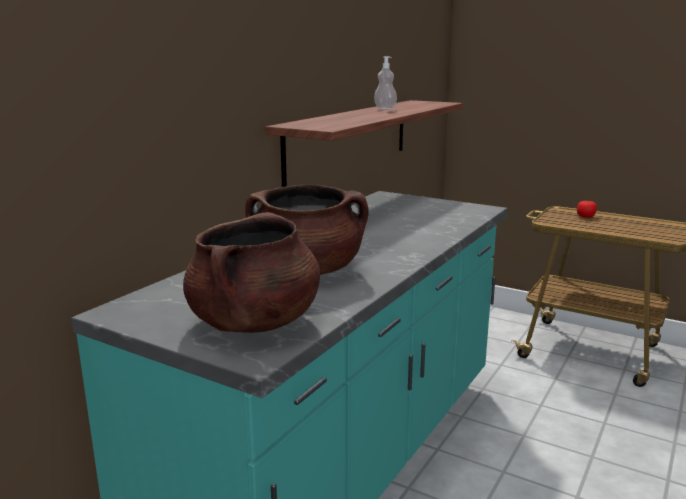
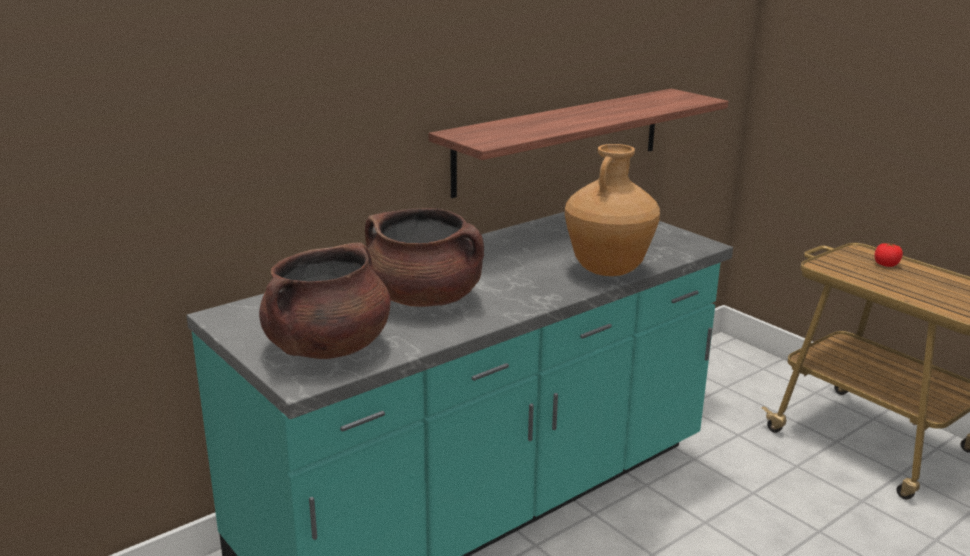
camera: 20 degrees right, 5 degrees up
soap dispenser [374,56,397,109] -> none
none -> brown vase [565,144,660,276]

